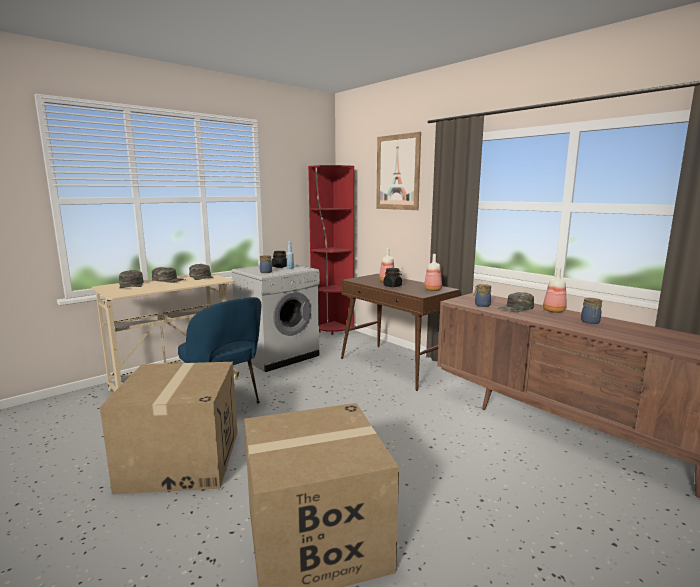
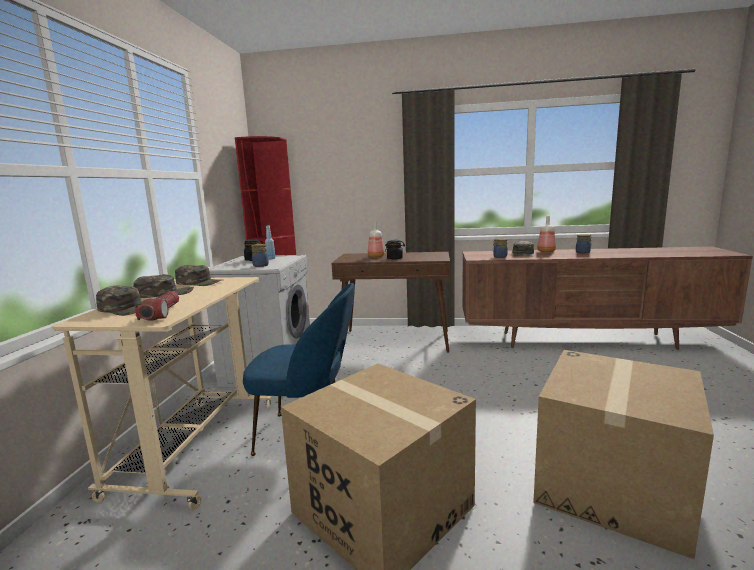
camera: 40 degrees left, 0 degrees up
picture [376,132,421,210] -> none
bottle [424,254,442,291] -> none
none -> flashlight [135,291,179,321]

